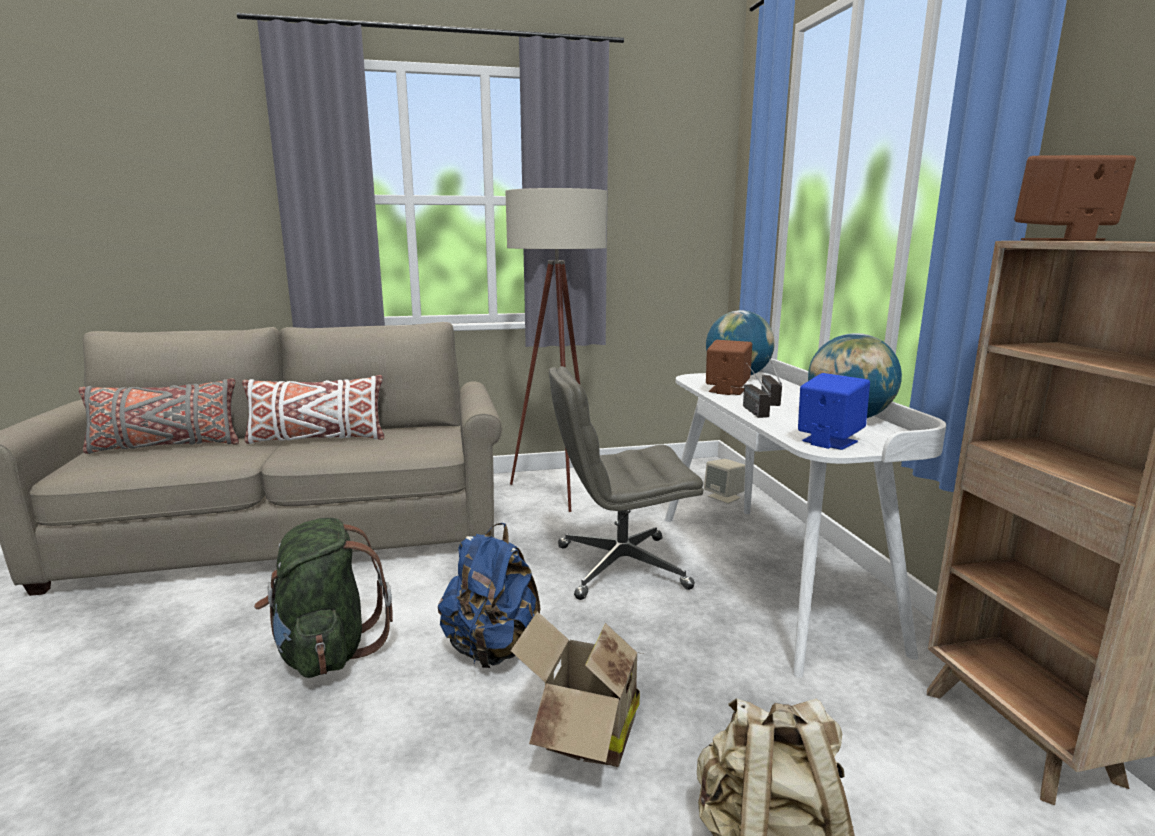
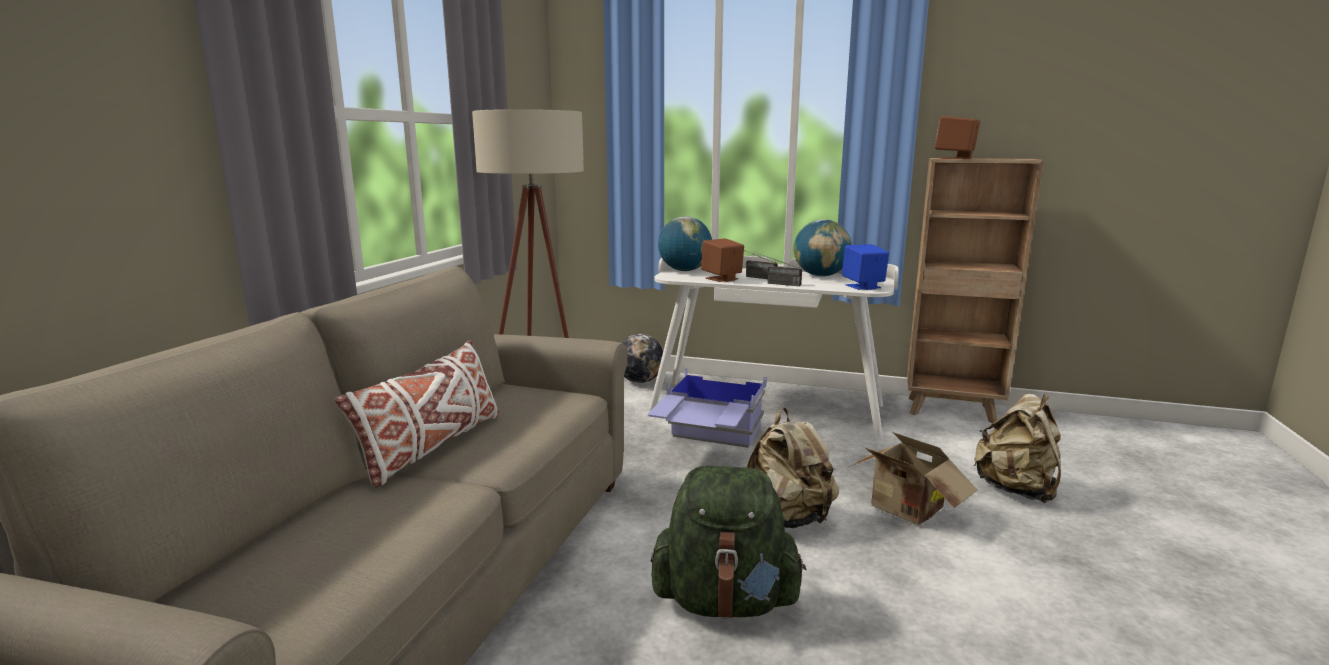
camera: 60 degrees left, 0 degrees up
grey pillow [79,378,239,454] -> none
blue backpack [438,523,541,668] -> beige backpack [747,408,839,528]
grey office chair [549,366,704,600] -> blue storage box [648,368,767,448]
beige speaker [704,459,745,504] -> globe [621,334,663,383]

